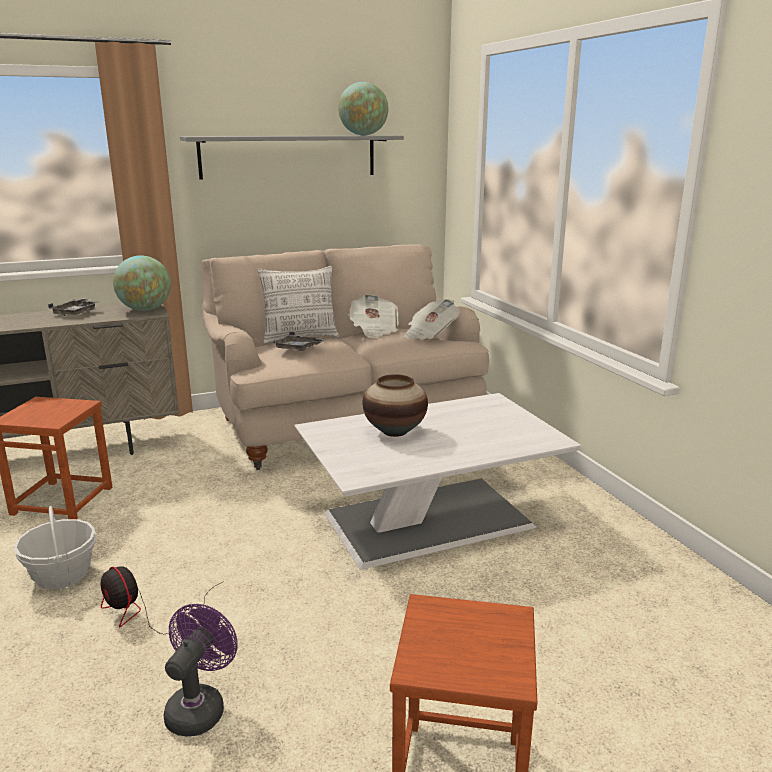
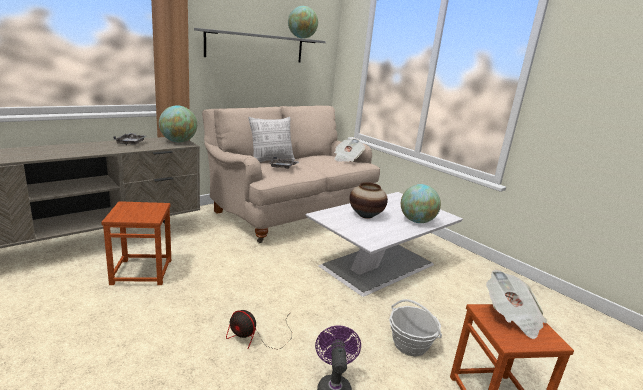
camera: 20 degrees left, 0 degrees up
basket [14,506,97,589] -> basket moved to [389,299,442,356]
newspaper [348,294,399,338] -> newspaper moved to [486,270,547,339]
none -> globe [401,184,441,223]

